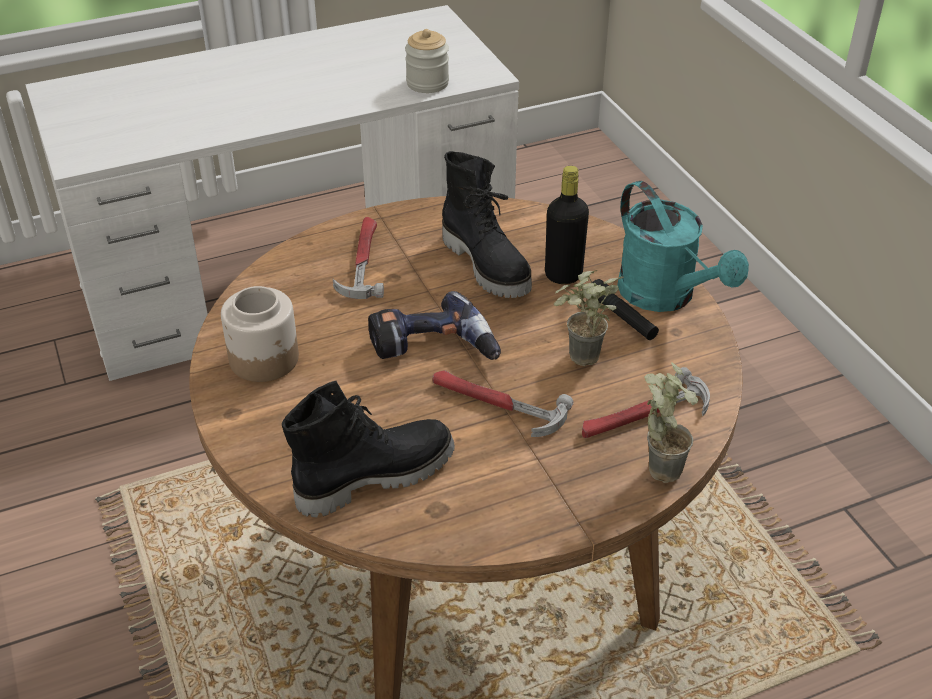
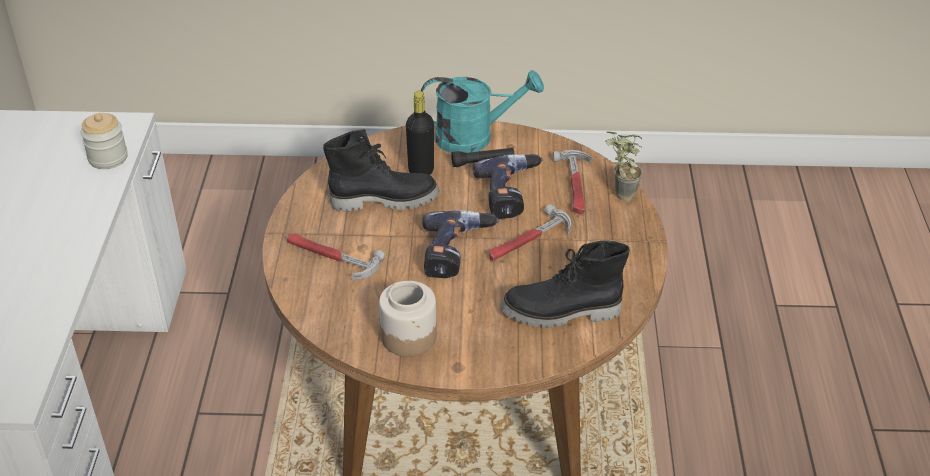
camera: 65 degrees left, 0 degrees up
black boot [282,381,455,517] -> black boot turned 90 degrees counterclockwise [501,241,630,328]
potted plant [554,270,624,366] -> power drill [473,154,542,219]

